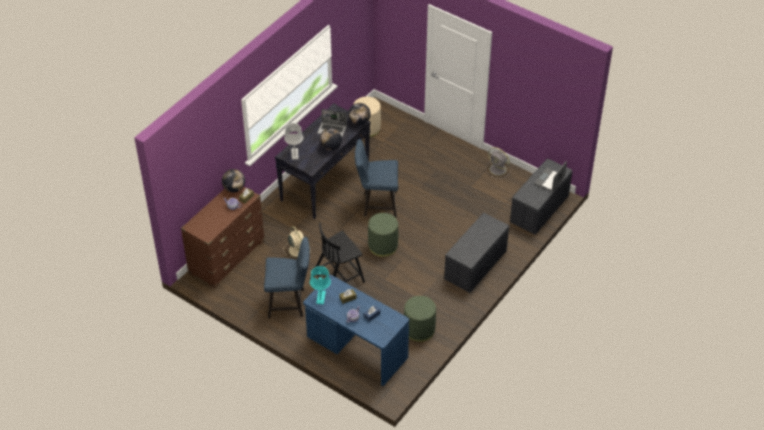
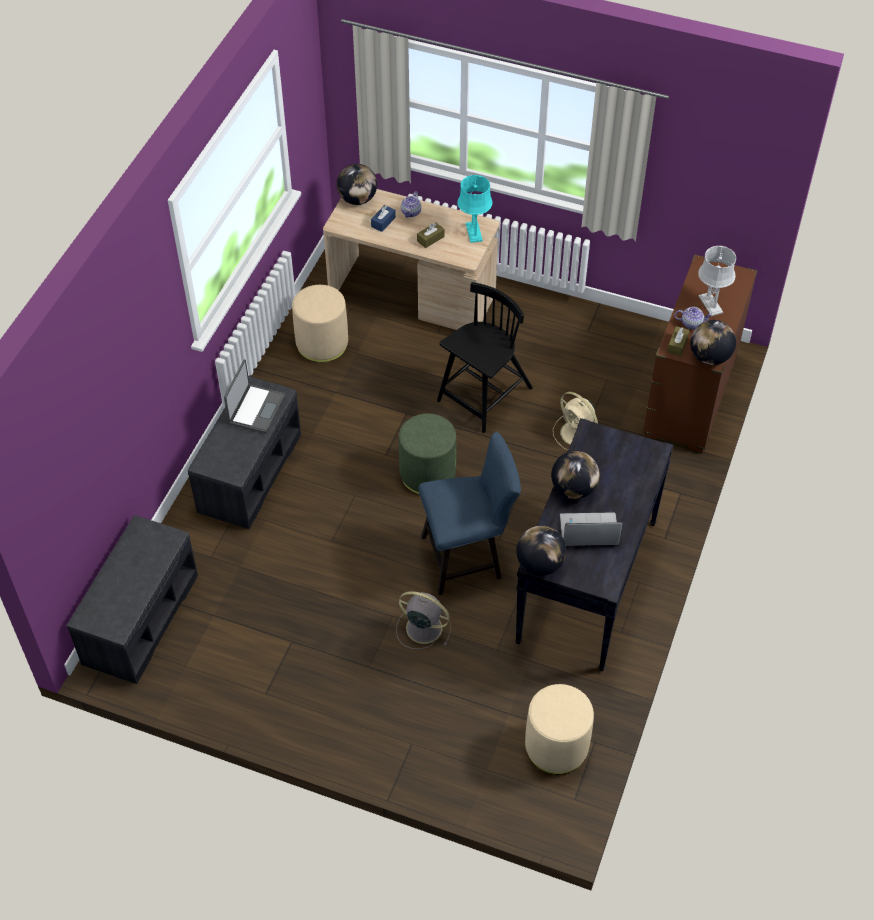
camera: 165 degrees right, 5 degrees up
blue chair [264,237,310,318] -> none
grey table lamp [284,123,304,160] -> grey table lamp moved to [698,246,736,316]
blue desk [303,275,409,386] -> beige desk [323,189,500,330]
green ottoman [404,296,436,342] -> beige ottoman [292,285,348,363]
grey fan [485,147,511,179] -> grey fan moved to [396,591,451,649]
laptop [534,161,567,192] -> laptop moved to [224,359,285,433]
none -> globe [337,164,377,205]

